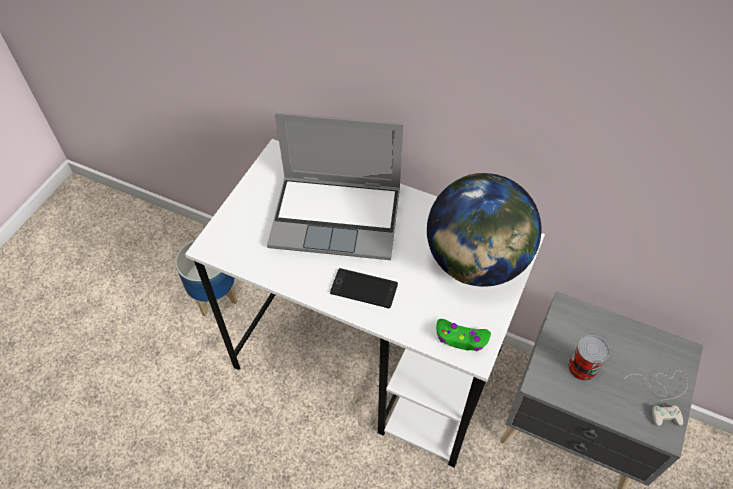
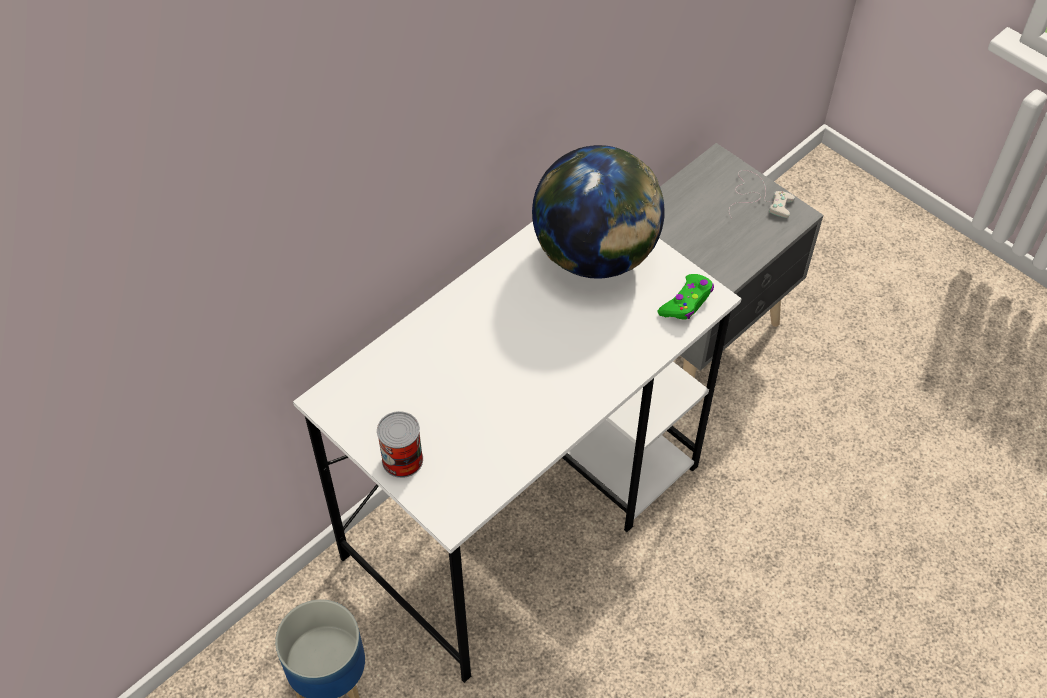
camera: 70 degrees left, 0 degrees up
laptop [267,113,403,260] -> none
phone [330,268,398,308] -> none
can [568,335,609,381] -> can moved to [377,411,423,478]

